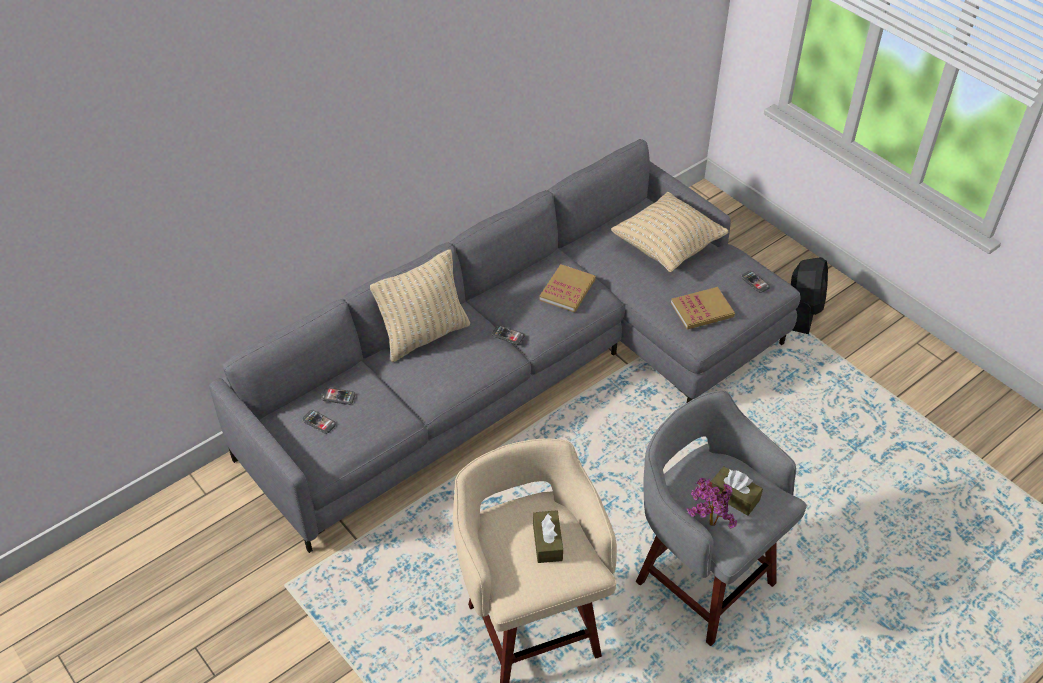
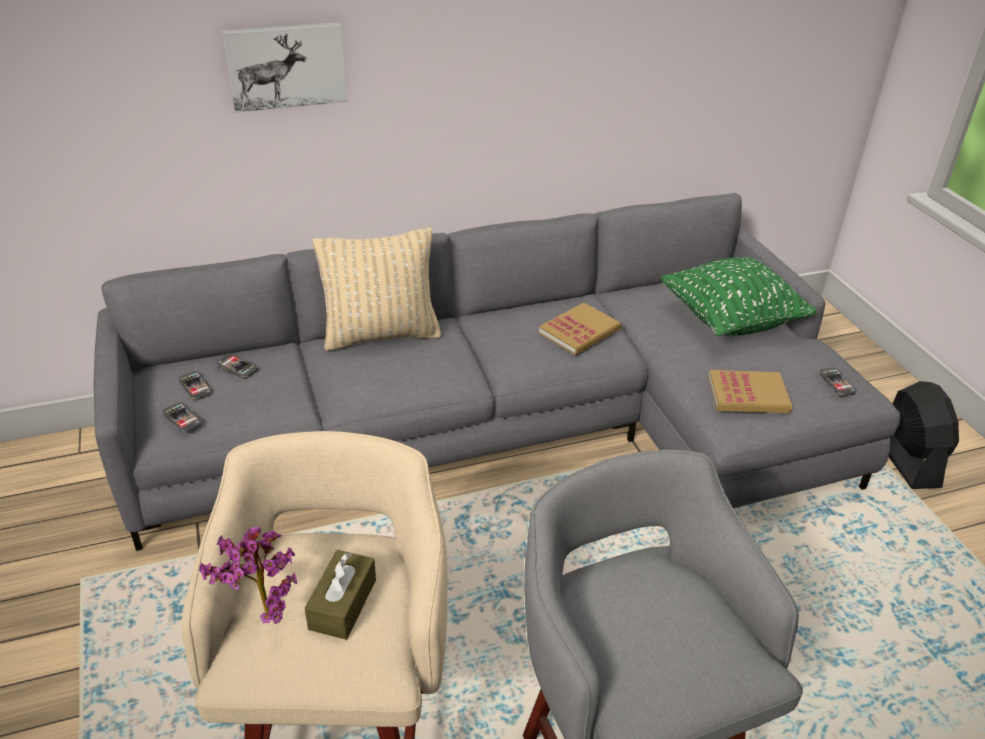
camera: 20 degrees right, 10 degrees down
phone [492,325,524,345] -> phone moved to [162,402,202,433]
beige pillow [611,192,728,272] -> green pillow [661,257,816,336]
potted plant [687,478,737,529] -> potted plant moved to [199,527,297,624]
brown tissue box [711,466,763,516] -> none
black fan [791,257,828,334] -> black fan turned 45 degrees counterclockwise [889,381,959,489]
none -> picture [222,22,347,112]

